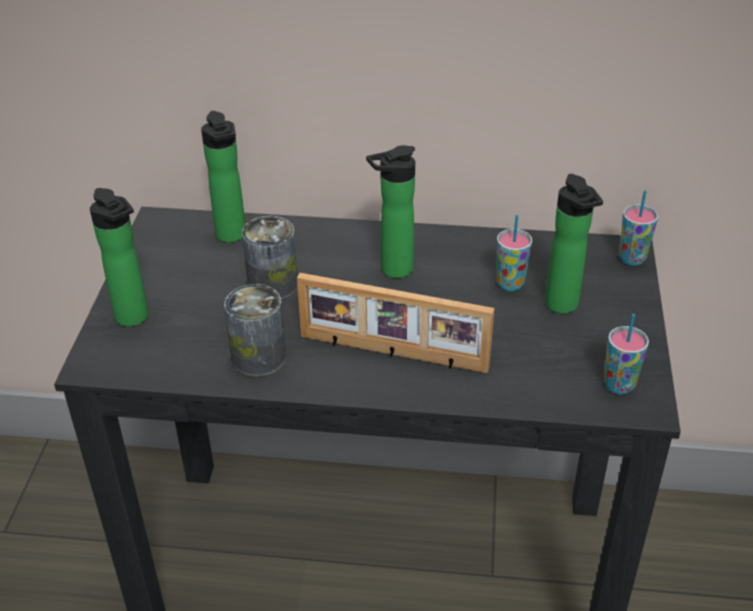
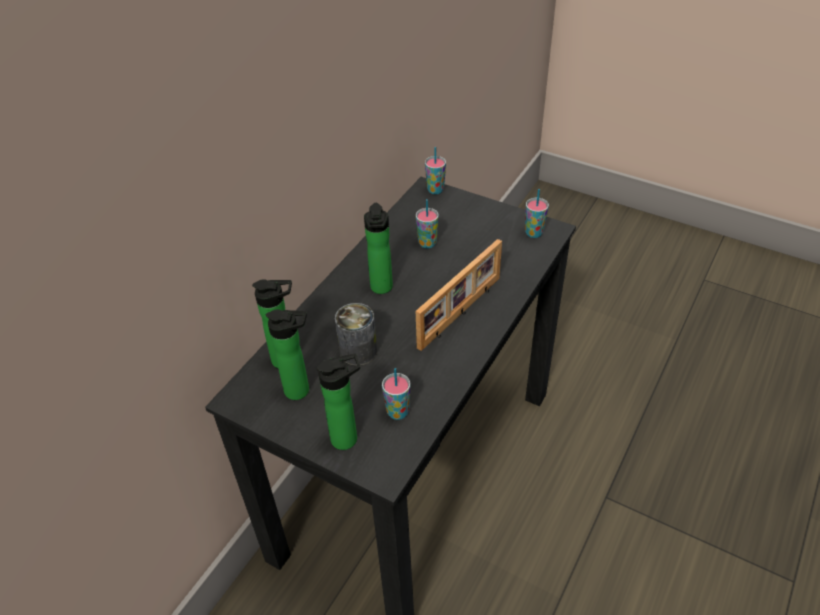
camera: 65 degrees left, 5 degrees up
can [224,284,286,377] -> none
bottle [545,174,603,314] -> bottle moved to [266,310,309,400]
none -> cup [382,368,411,420]

